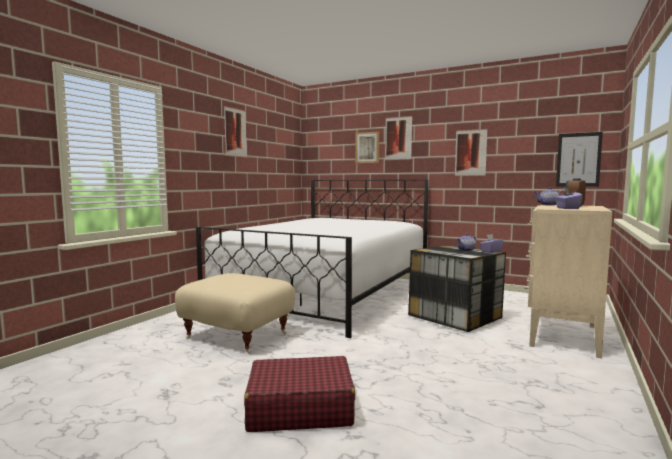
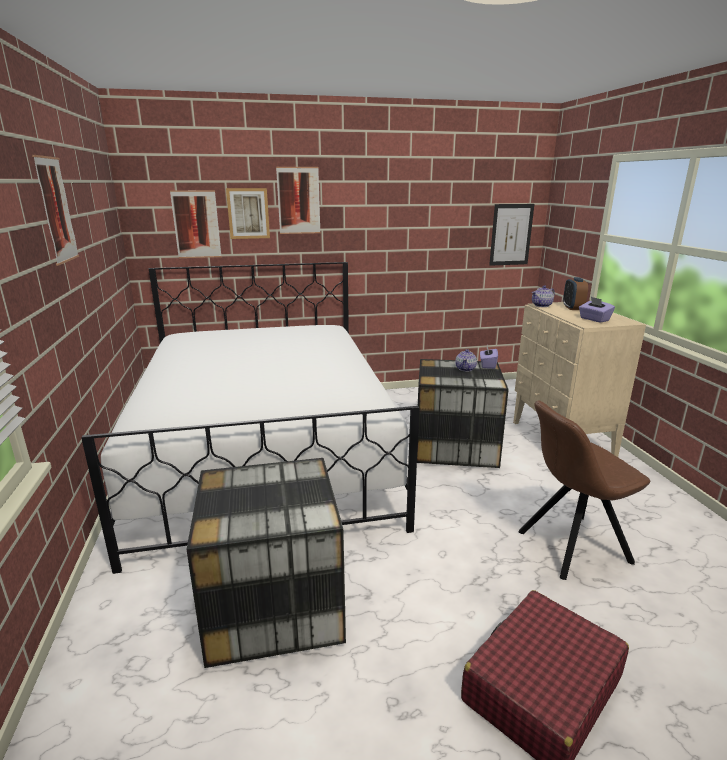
camera: 40 degrees left, 15 degrees up
beige ottoman [175,273,295,354] -> storage box [186,458,346,668]
picture [455,129,487,176] -> picture moved to [170,190,222,258]
none -> brown chair [518,400,650,580]

